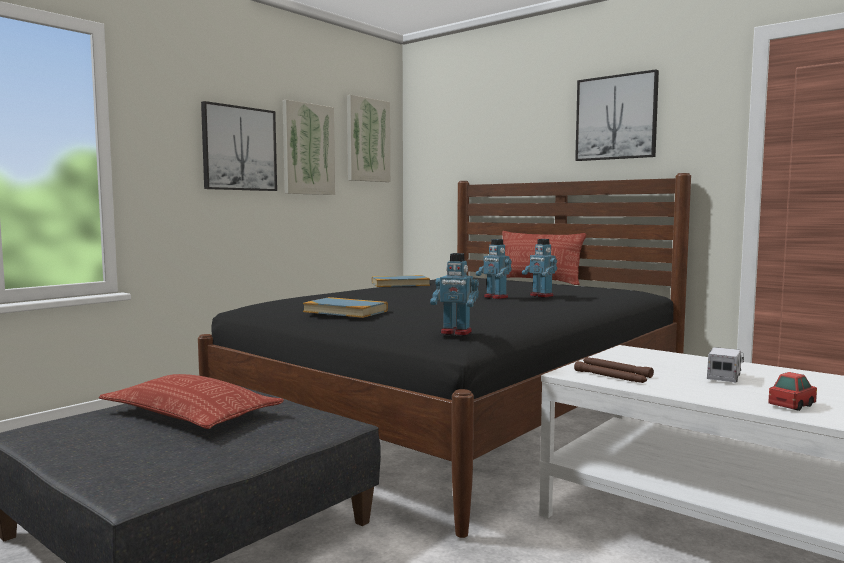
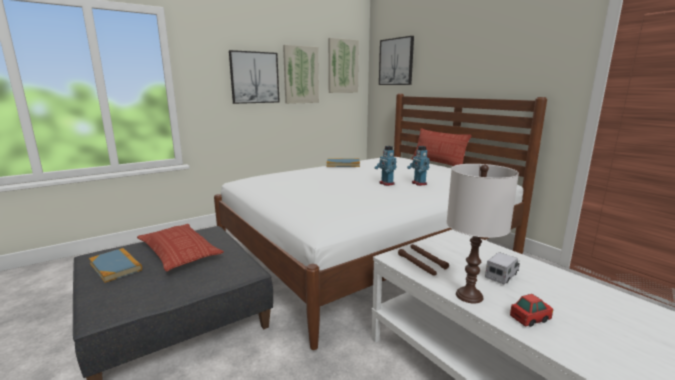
camera: 15 degrees right, 10 degrees up
black bed [198,173,691,538] -> white bed [214,94,547,350]
book [303,297,388,318] -> book moved to [89,248,142,283]
toy robot [430,253,479,336] -> none
picture [575,69,659,161] -> picture moved to [379,36,414,85]
none -> white table lamp [447,164,519,304]

